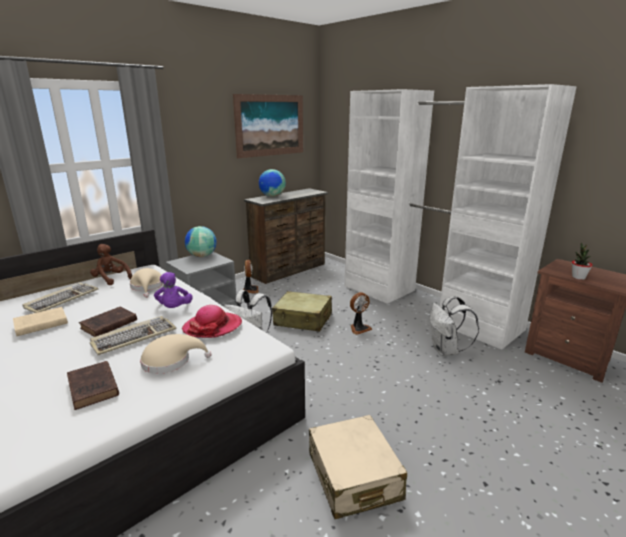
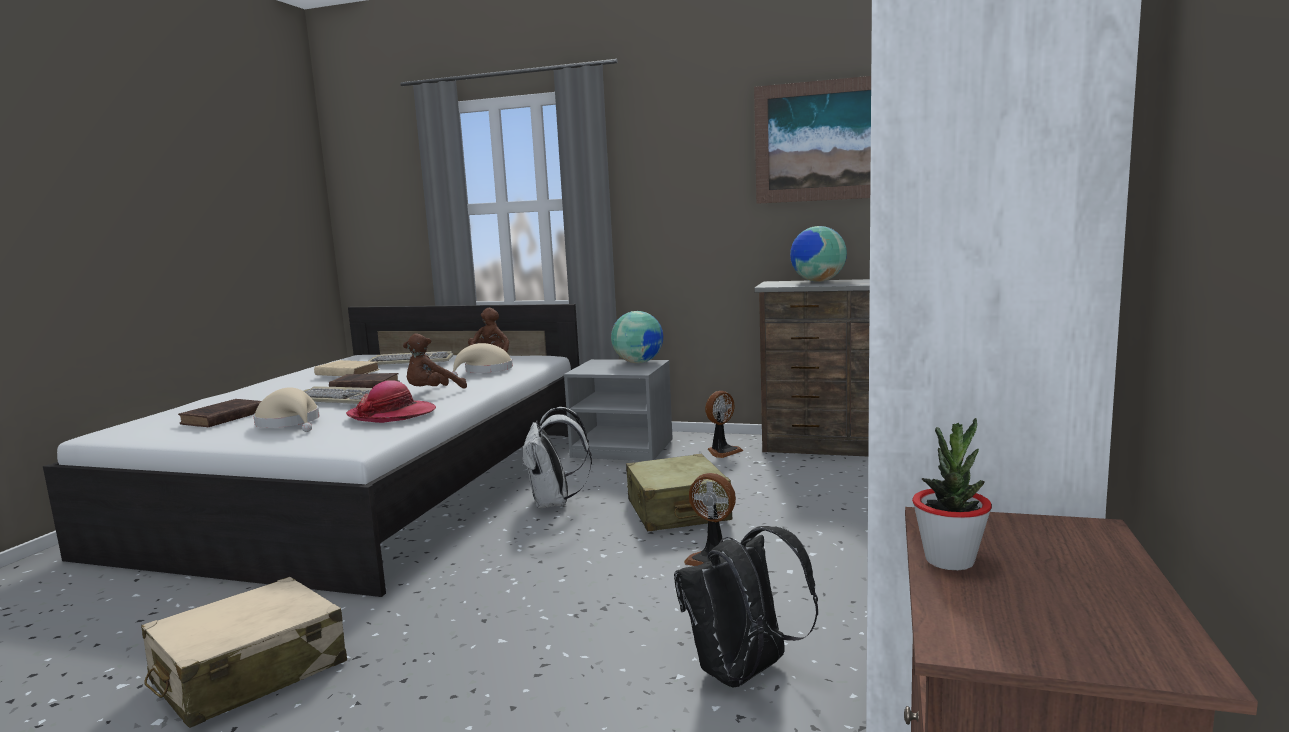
camera: 60 degrees right, 10 degrees down
purple plush toy [154,272,193,308] -> brown plush toy [403,334,467,389]
white backpack [429,296,479,356] -> black backpack [674,526,818,687]

